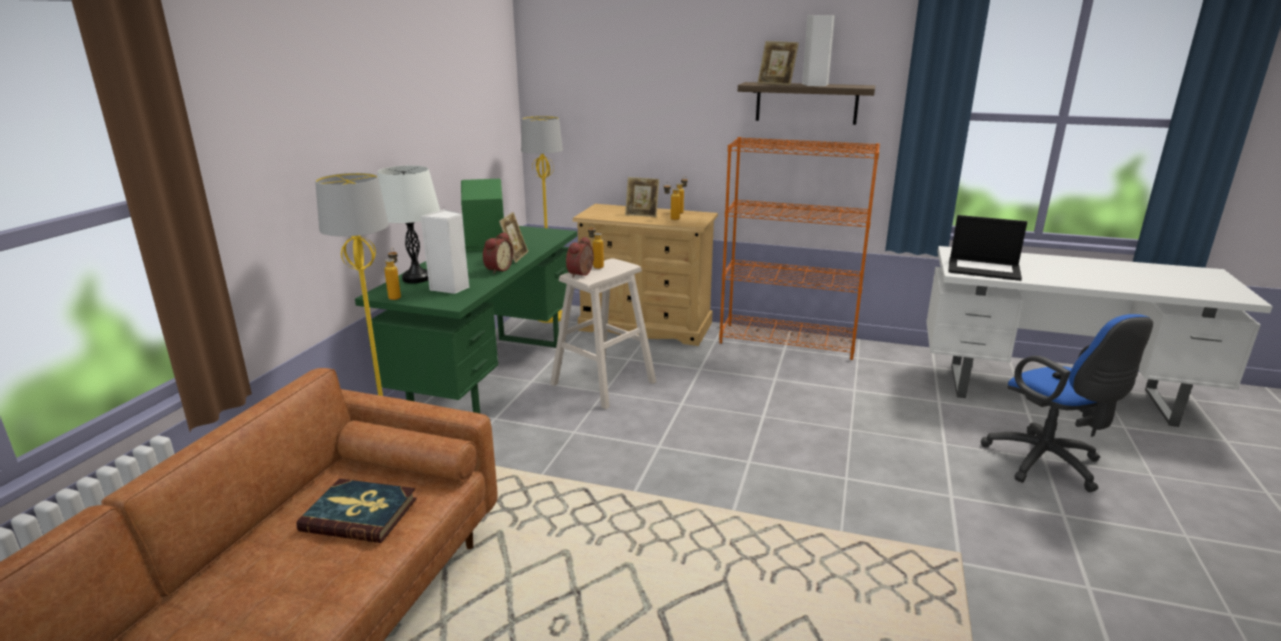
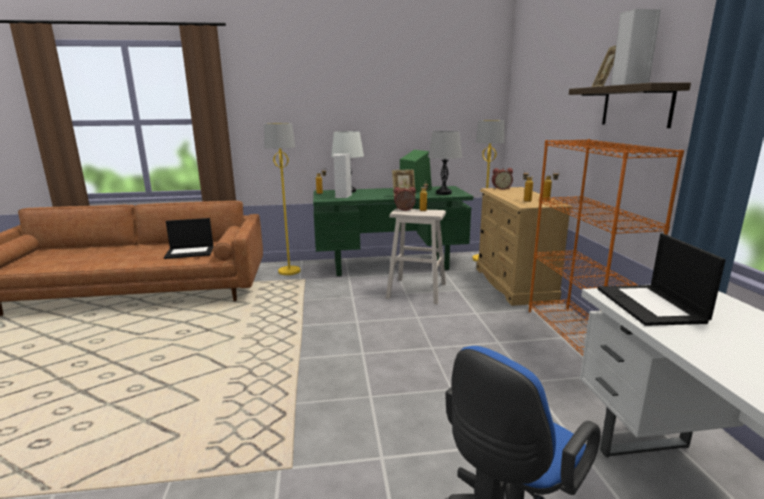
camera: 65 degrees right, 5 degrees down
book [296,478,417,543] -> laptop [164,218,214,259]
alarm clock [483,232,513,274] -> alarm clock moved to [492,168,513,190]
picture frame [625,177,659,217] -> none
none -> grey table lamp [428,131,462,195]

